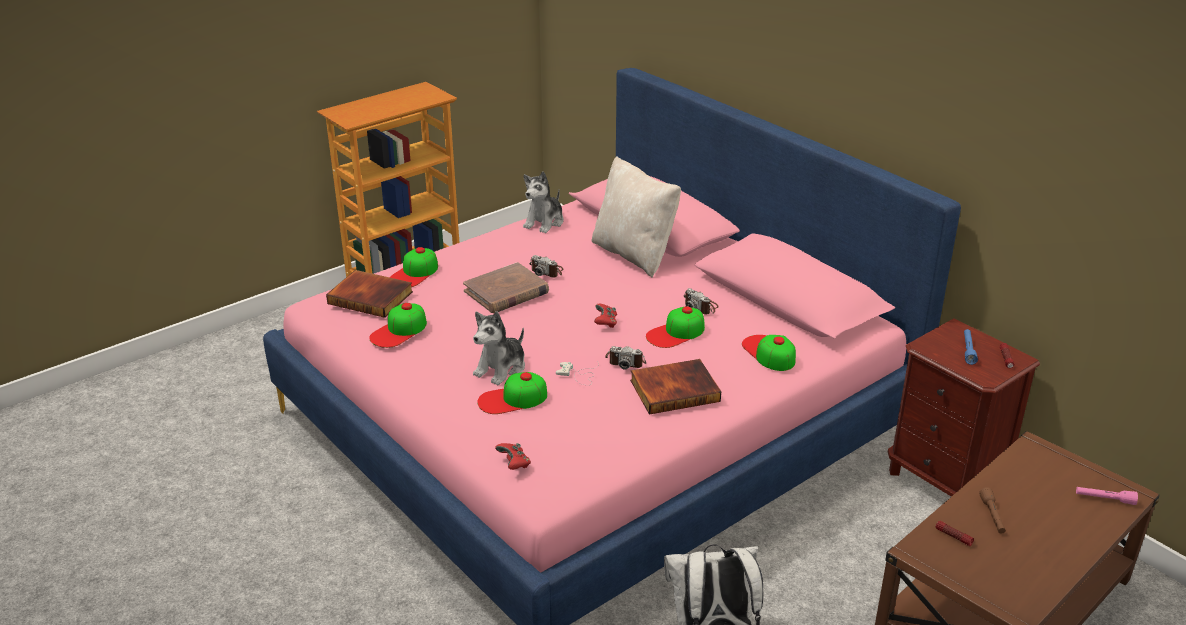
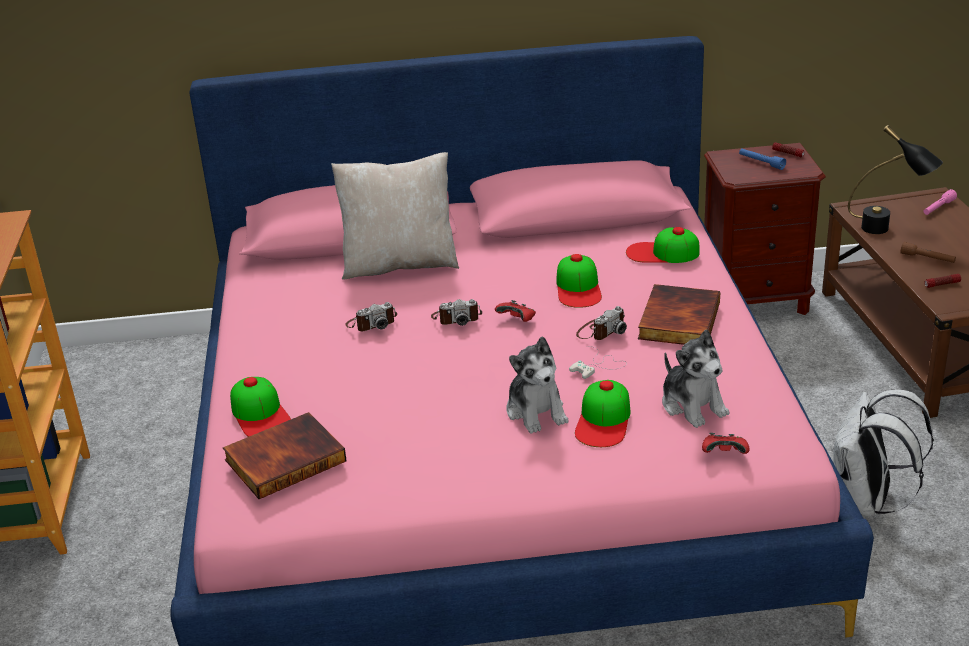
camera: 55 degrees left, 0 degrees up
cap [369,303,427,348] -> none
brown book [463,262,549,313] -> none
plush toy [523,171,564,233] -> plush toy moved to [662,329,729,428]
camera [684,288,719,315] -> camera moved to [431,299,482,326]
none -> black table lamp [848,125,943,234]

